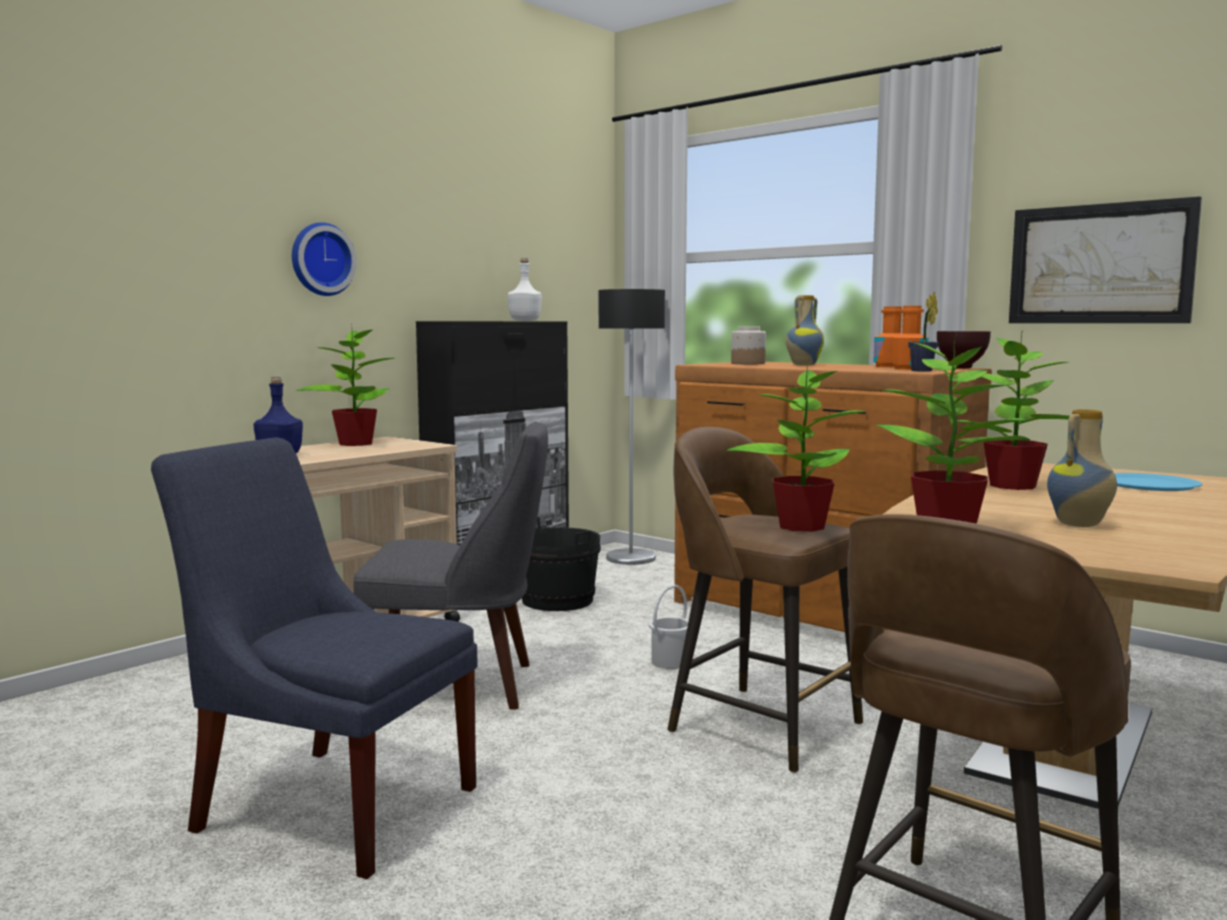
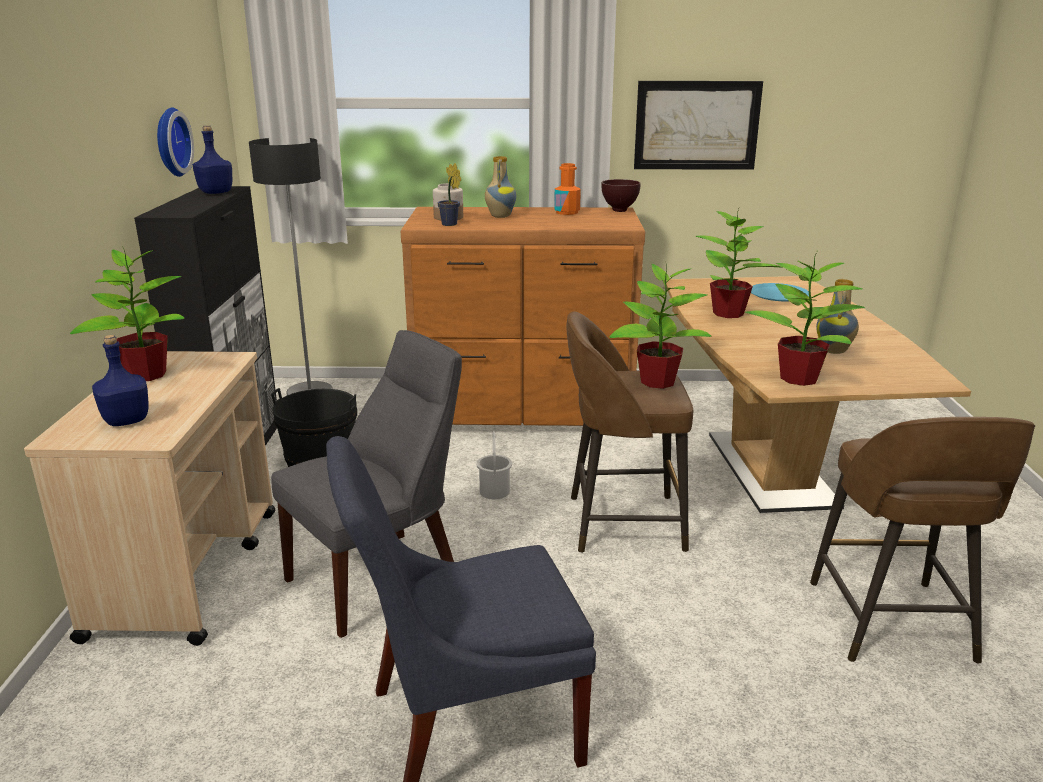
camera: 40 degrees left, 15 degrees up
wall clock [292,222,357,296] -> wall clock moved to [157,108,194,177]
white bottle [508,258,542,321] -> blue bottle [193,125,232,194]
orange bottle [892,306,929,370] -> none
potted plant [908,292,939,372] -> potted plant moved to [437,163,461,226]

